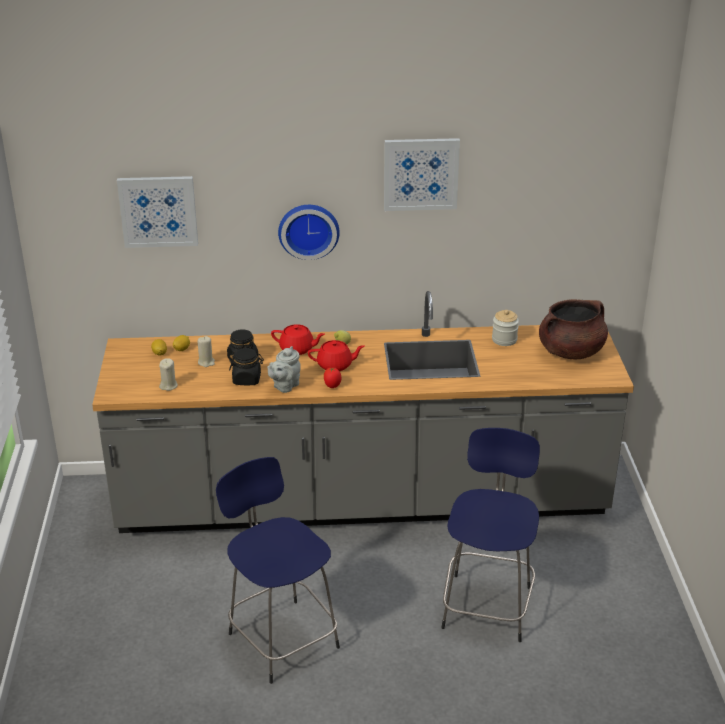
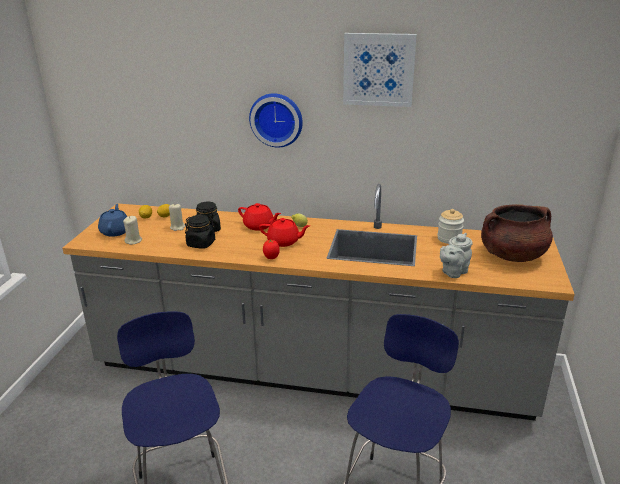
camera: 15 degrees right, 5 degrees down
picture [117,176,198,248] -> none
grey teapot [267,346,301,393] -> grey teapot moved to [440,233,473,278]
none -> blue teapot [98,204,127,237]

